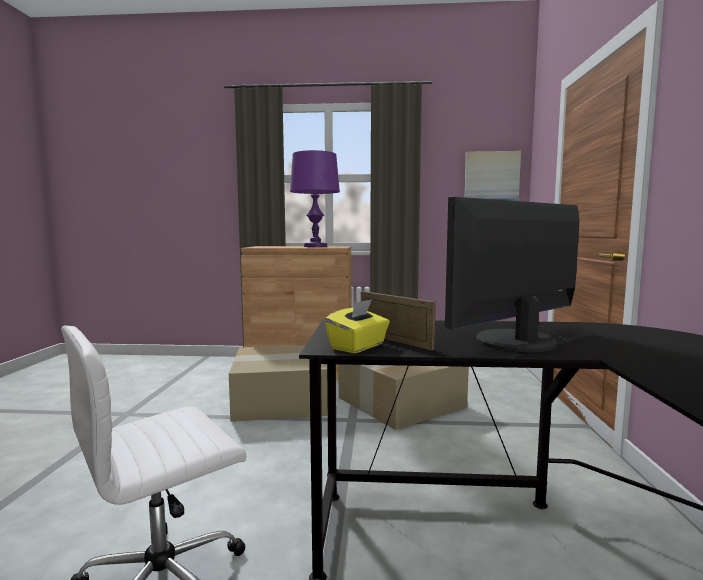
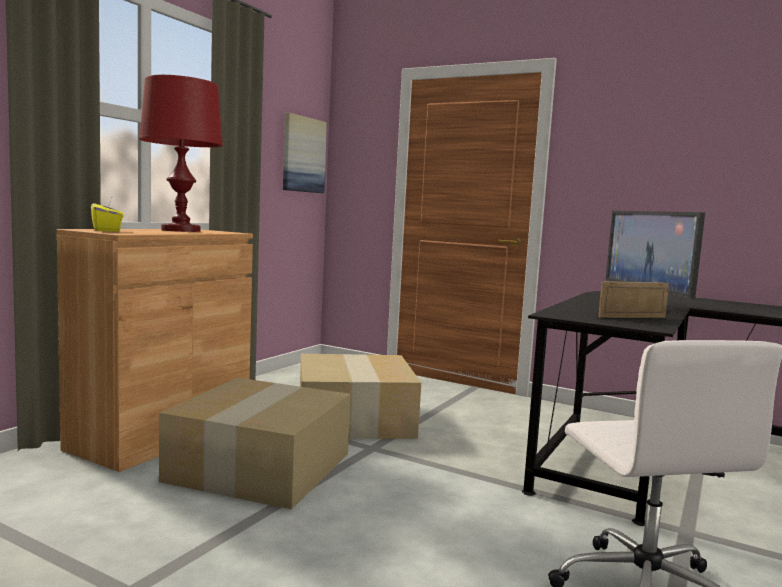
camera: 65 degrees left, 0 degrees up
purple table lamp [290,150,340,247] -> red table lamp [139,75,223,232]
yellow tissue box [325,299,390,353] -> yellow tissue box moved to [91,198,124,232]

